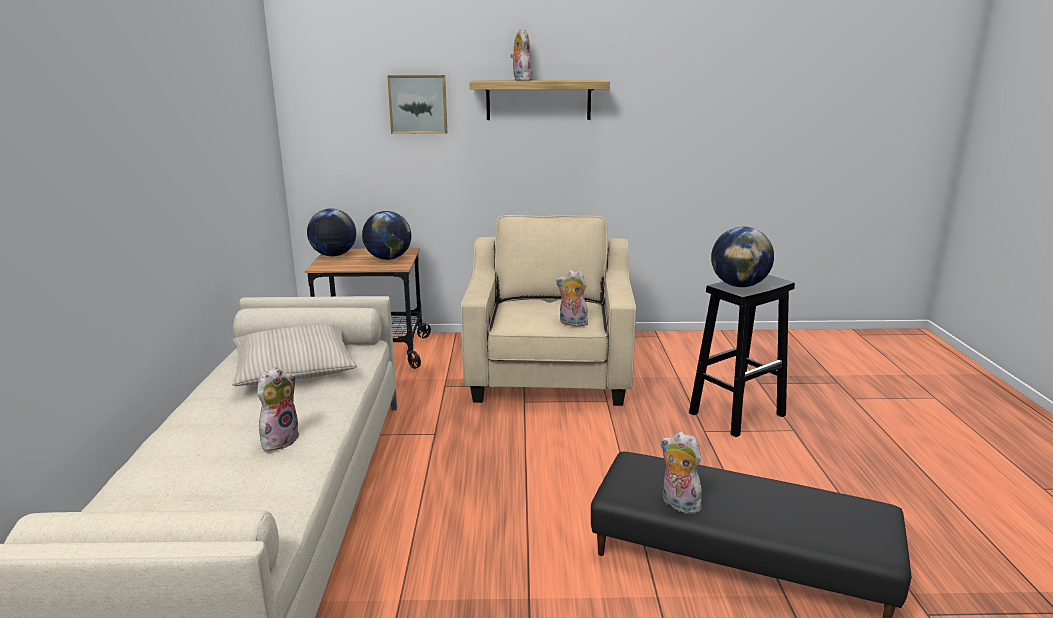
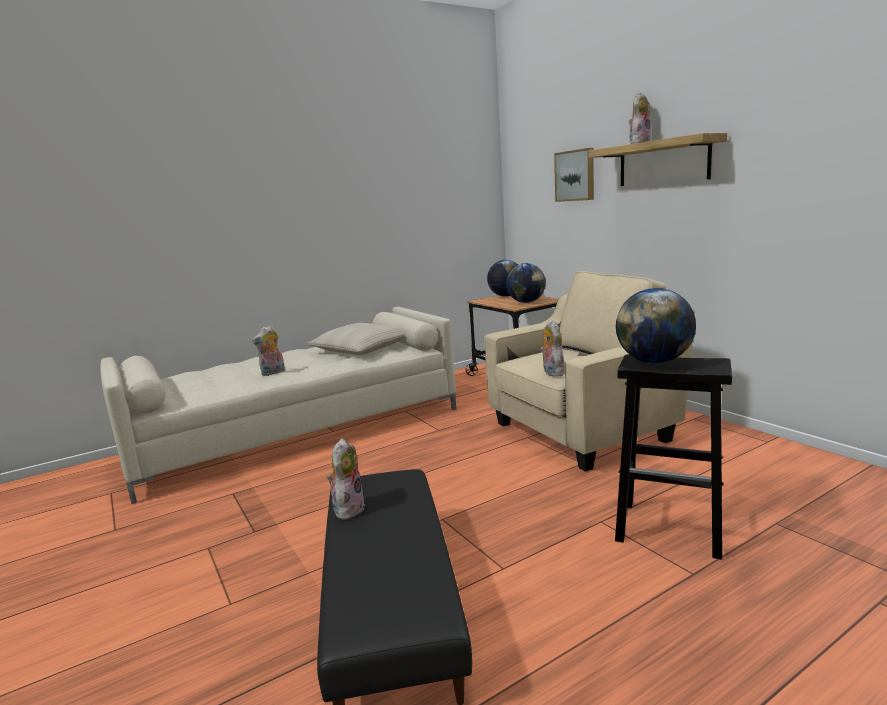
camera: 60 degrees right, 5 degrees down
plush toy [257,367,299,451] -> plush toy turned 135 degrees clockwise [252,325,285,376]

